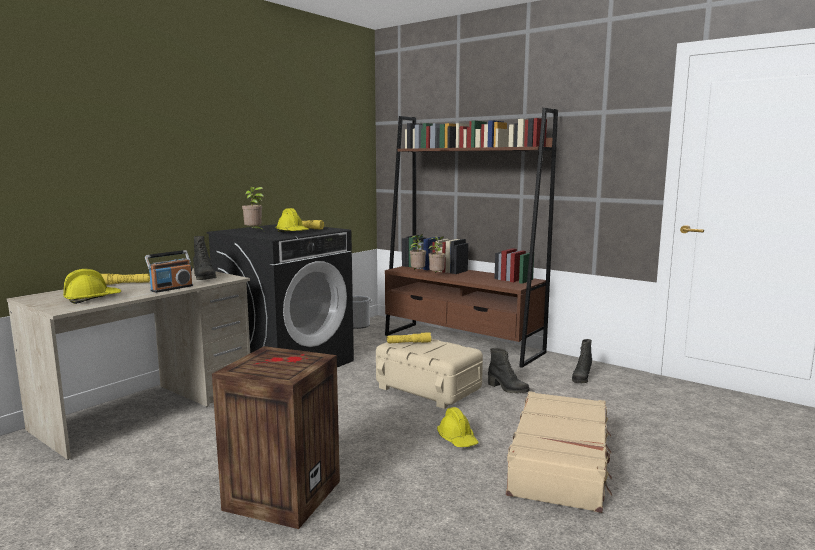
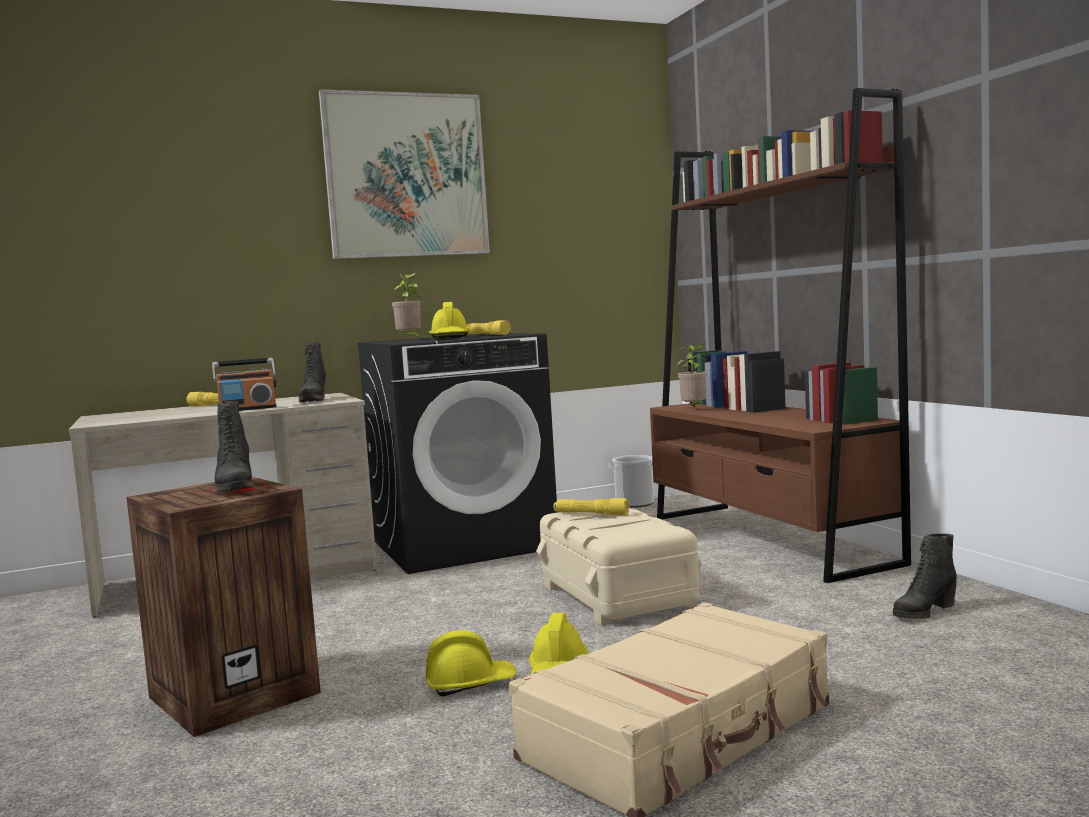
camera: 30 degrees right, 5 degrees down
yellow hard hat [63,269,121,304] -> yellow hard hat moved to [426,630,516,696]
potted plant [429,236,446,273] -> none
black boot [488,348,530,393] -> black boot moved to [215,401,254,492]
none -> picture [319,89,490,259]

